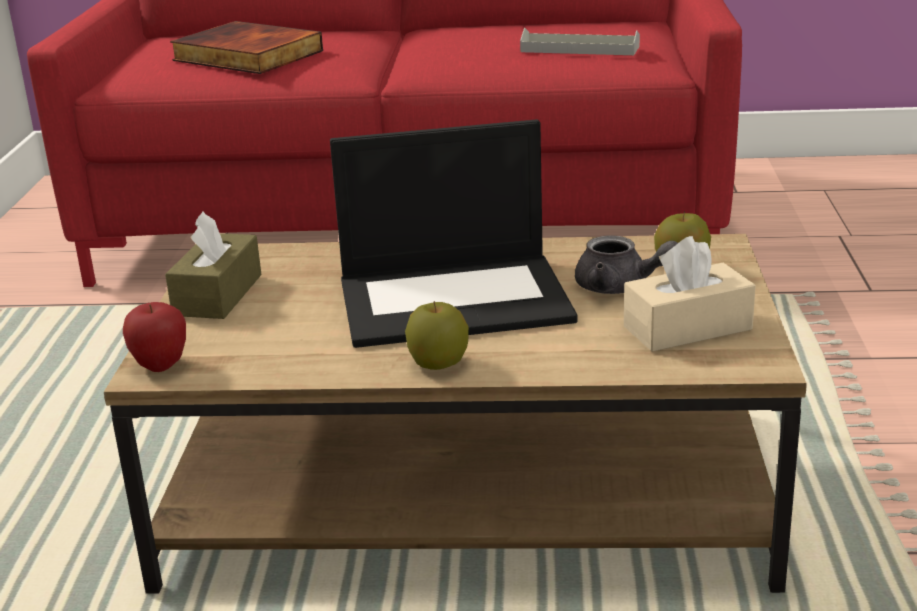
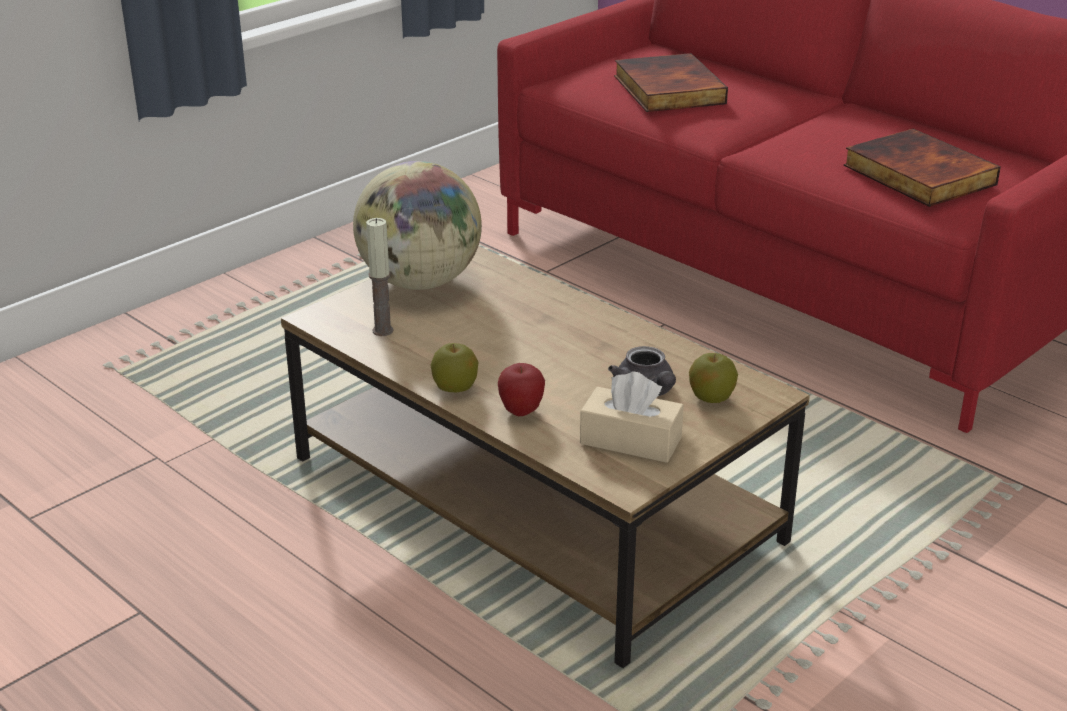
camera: 40 degrees right, 5 degrees up
apple [123,302,186,372] -> apple moved to [498,363,545,416]
brown tissue box [165,212,262,319] -> globe [353,161,482,290]
laptop [330,119,578,348] -> none
grey tray [520,28,640,55] -> book [844,129,1001,207]
none -> candle [366,218,393,336]

